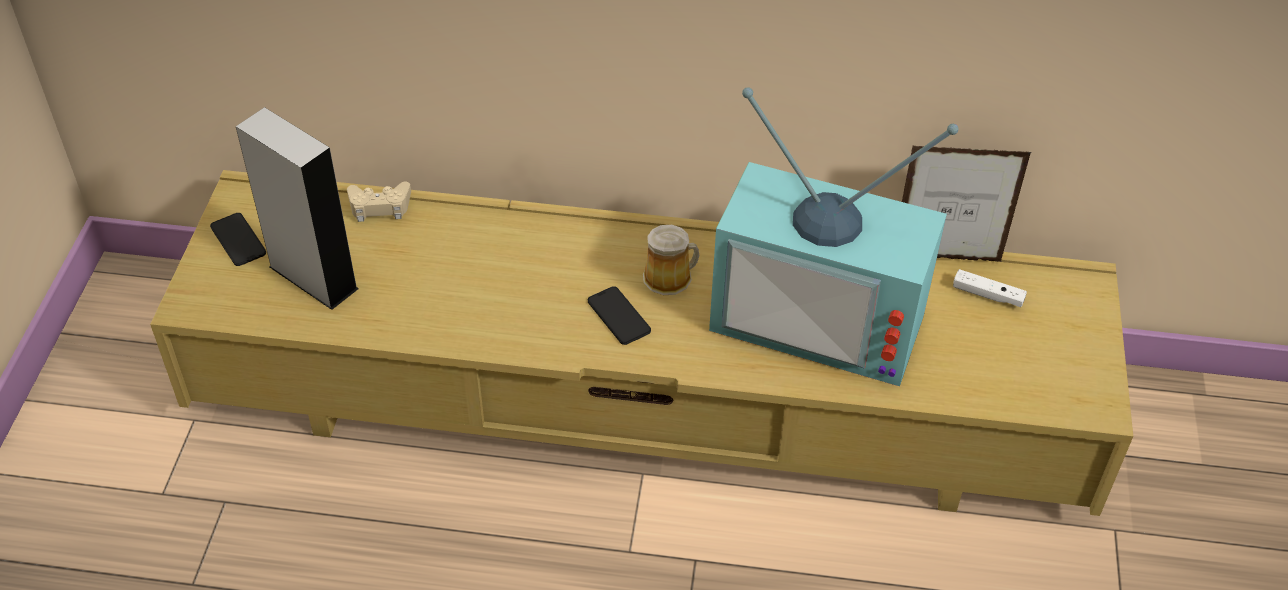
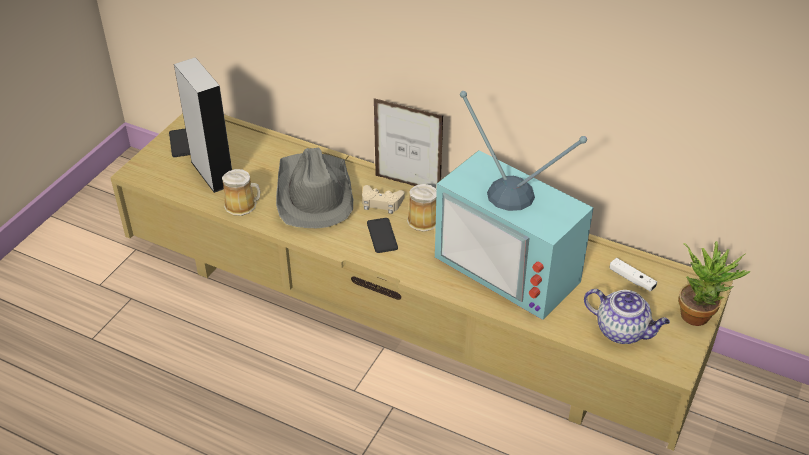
camera: 20 degrees right, 5 degrees down
beige game controller [347,182,411,222] -> beige game controller moved to [362,185,405,214]
picture frame [902,146,1031,262] -> picture frame moved to [374,98,443,190]
none -> mug [222,169,260,216]
none -> grey hat [276,148,353,228]
none -> teapot [584,289,670,344]
none -> potted plant [678,241,751,326]

